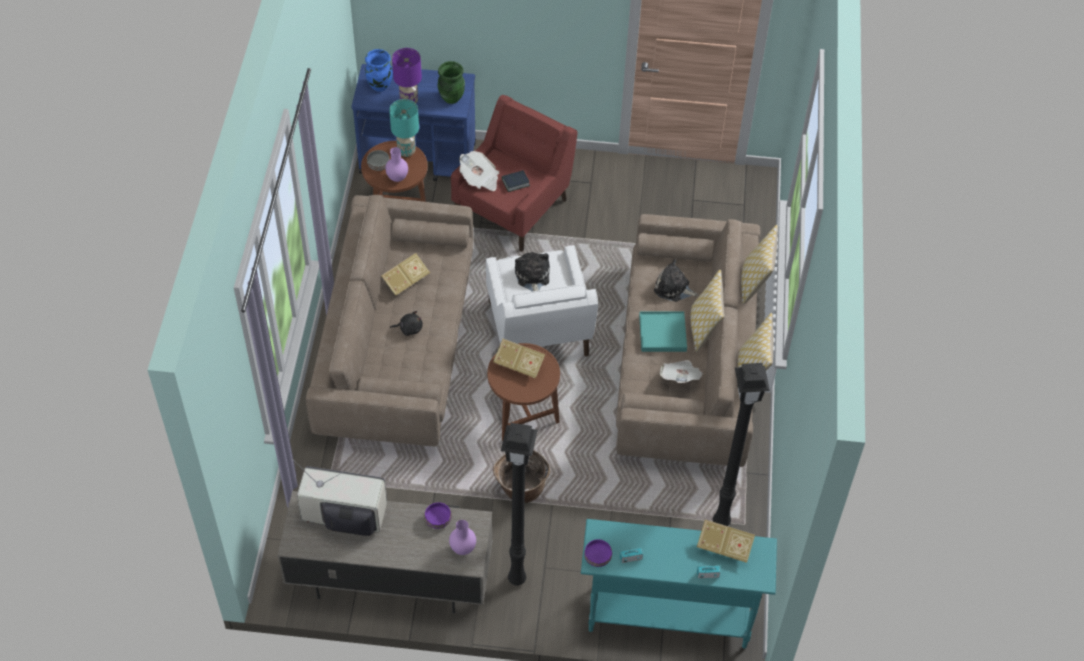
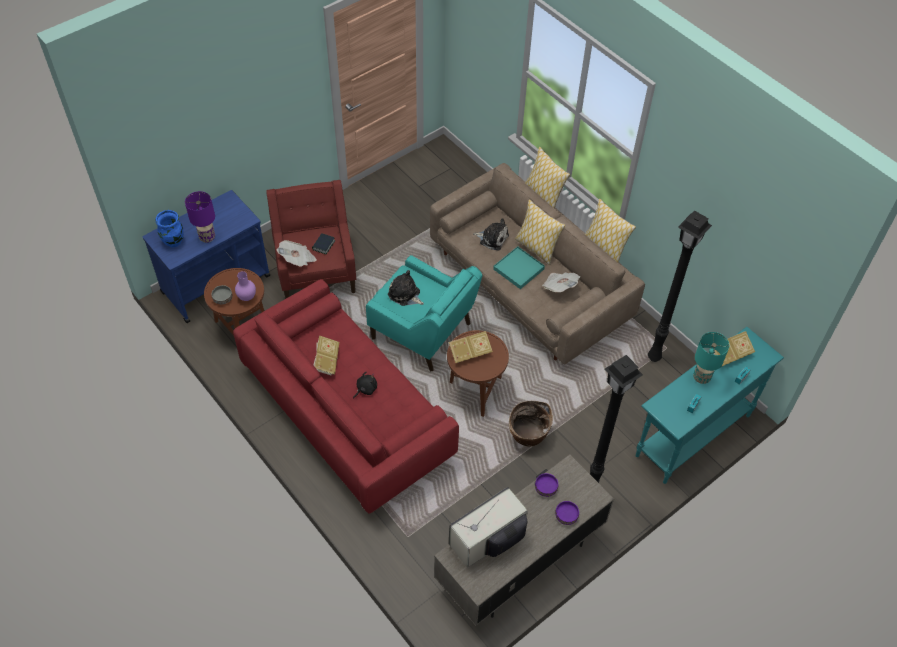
camera: 45 degrees left, 0 degrees up
beige sofa [306,195,473,447] -> red sofa [233,279,459,514]
turquoise table lamp [389,99,419,157] -> turquoise table lamp moved to [693,332,729,384]
green vase [437,61,465,104] -> none
purple vase [449,520,476,555] -> none
white armchair [486,245,598,356] -> turquoise armchair [366,255,482,371]
purple bowl [584,539,612,567] -> purple bowl moved to [555,501,579,525]
plush toy [654,259,698,302] -> plush toy turned 135 degrees counterclockwise [473,218,509,250]

